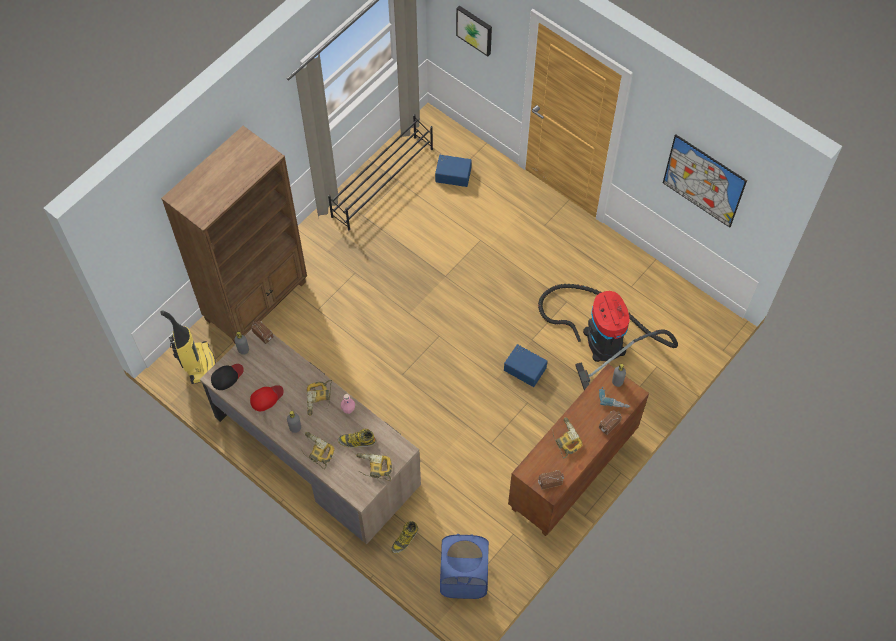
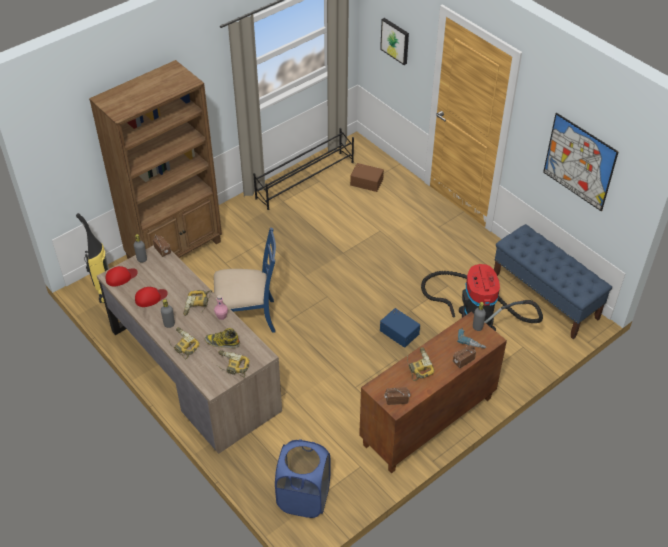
camera: 10 degrees right, 15 degrees down
black cap [211,364,244,390] -> red cap [106,266,137,287]
boot [391,521,419,554] -> none
blue storage box [435,155,472,187] -> brown storage box [350,163,384,192]
none -> blue chair [214,228,276,333]
none -> blue bench [494,224,612,339]

